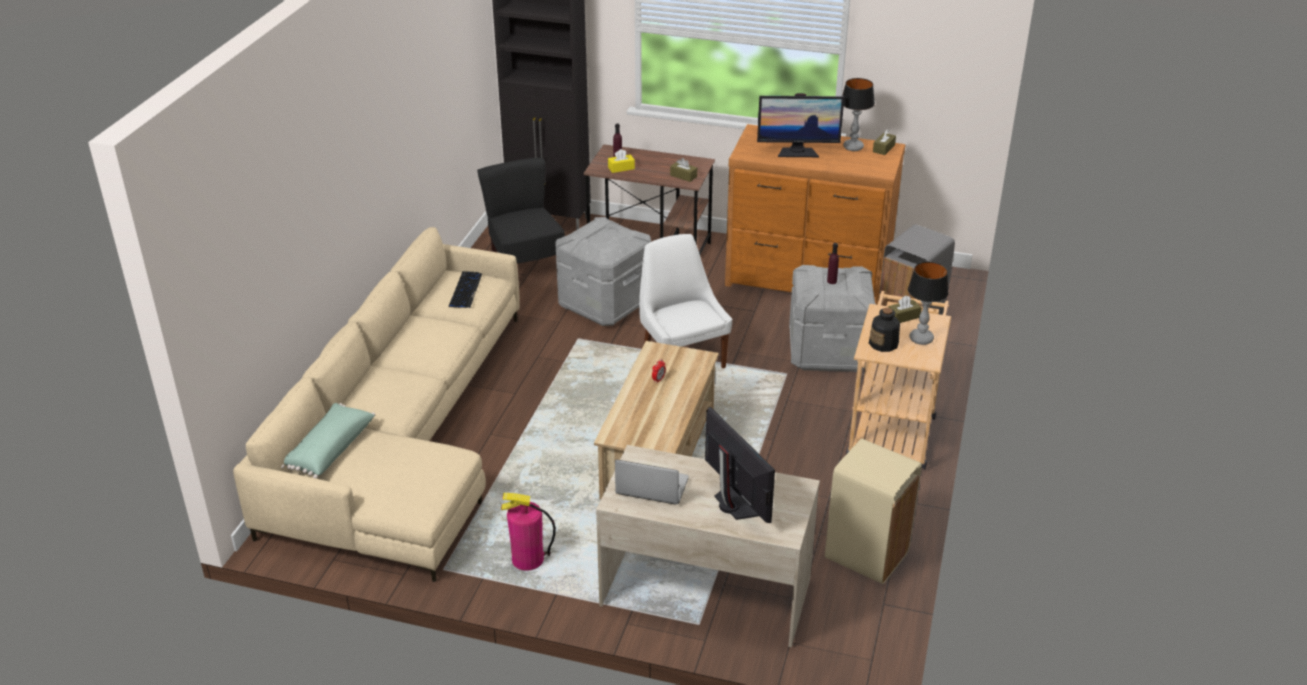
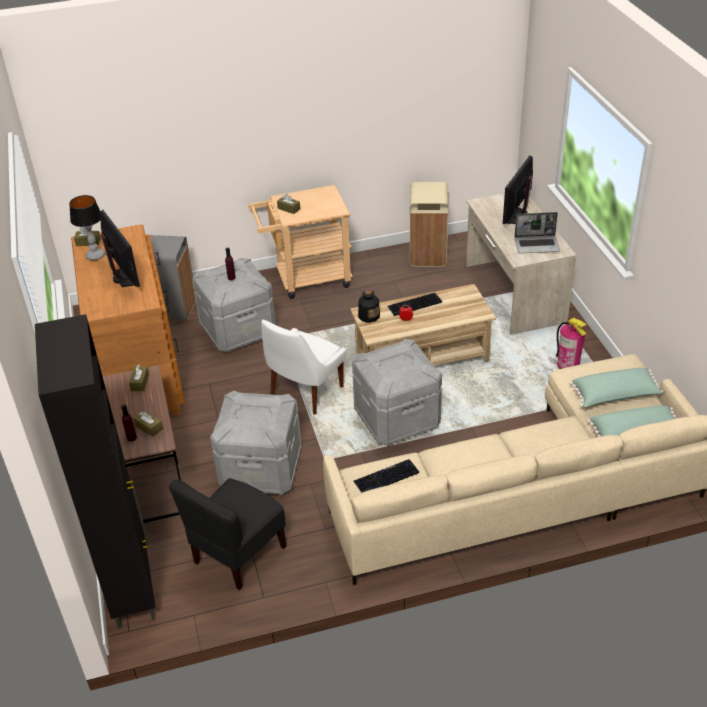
camera: 120 degrees left, 5 degrees up
yellow tissue box [608,149,635,173] -> brown tissue box [133,410,163,437]
laptop [615,460,689,504] -> laptop turned 75 degrees counterclockwise [514,212,560,253]
bottle [869,308,900,352] -> bottle moved to [358,290,380,323]
table lamp [908,262,949,345] -> none
none -> grey storage box [352,339,442,446]
none -> keyboard [387,293,442,316]
none -> green pillow [569,368,664,407]

